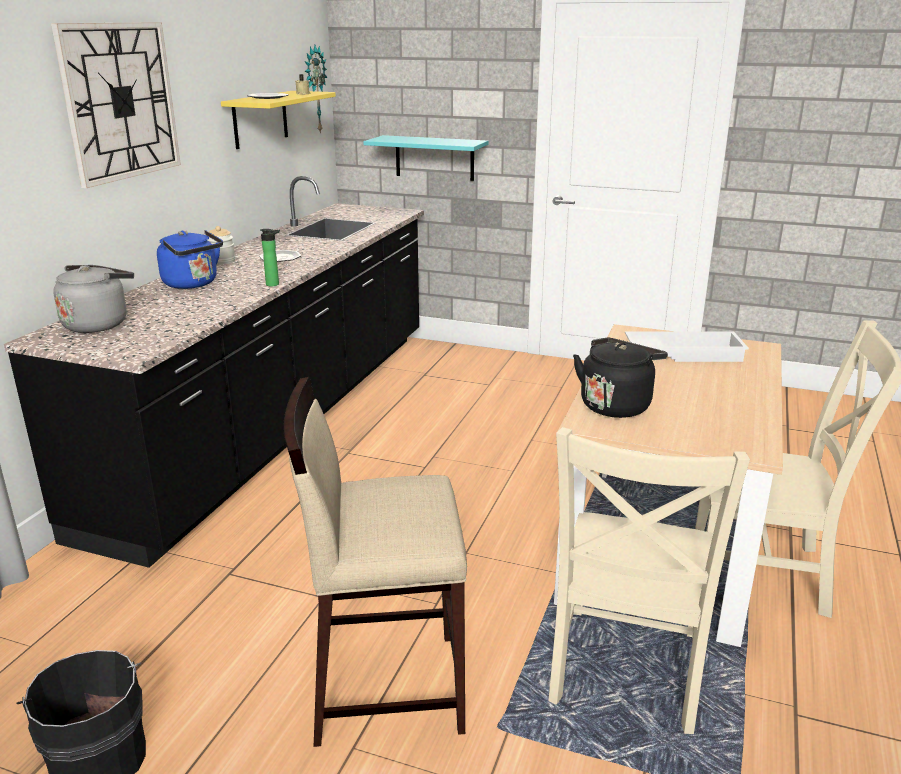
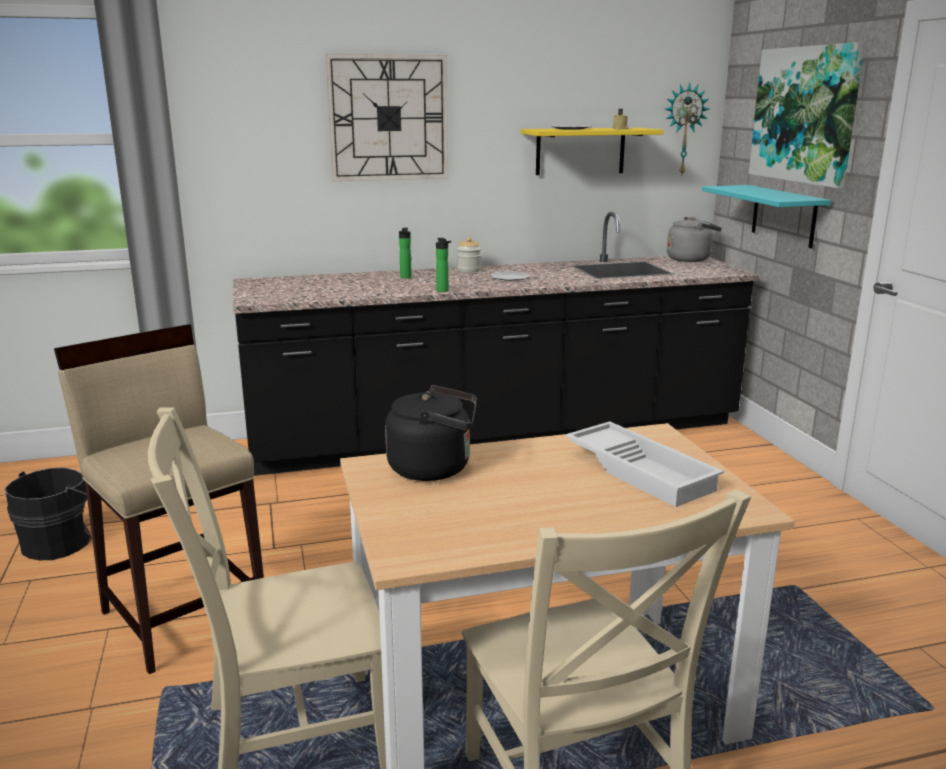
camera: 55 degrees right, 5 degrees down
grey kettle [53,265,134,333] -> grey kettle moved to [667,217,721,262]
blue kettle [157,230,223,289] -> bottle [399,228,412,279]
none -> picture [749,42,865,188]

